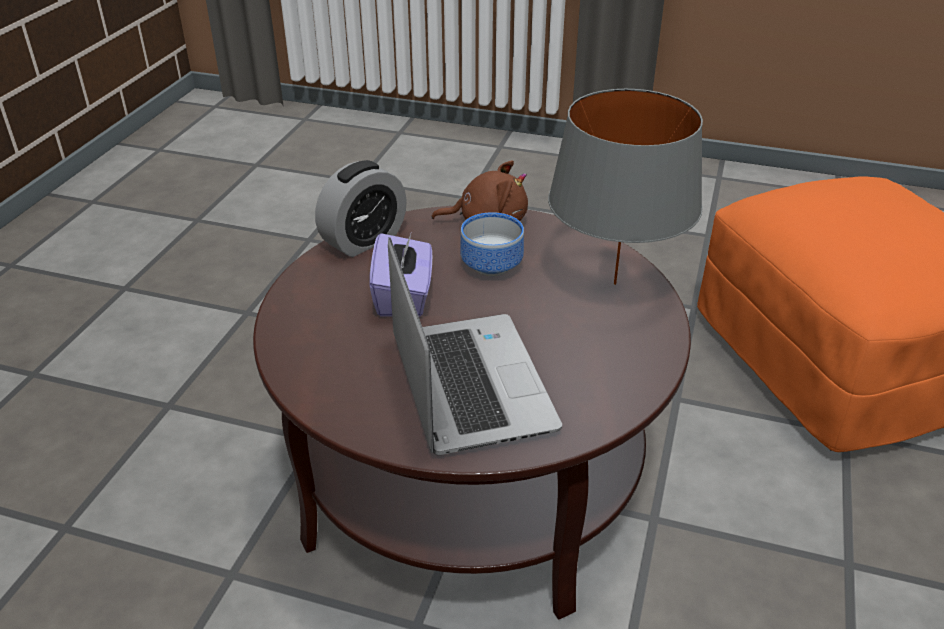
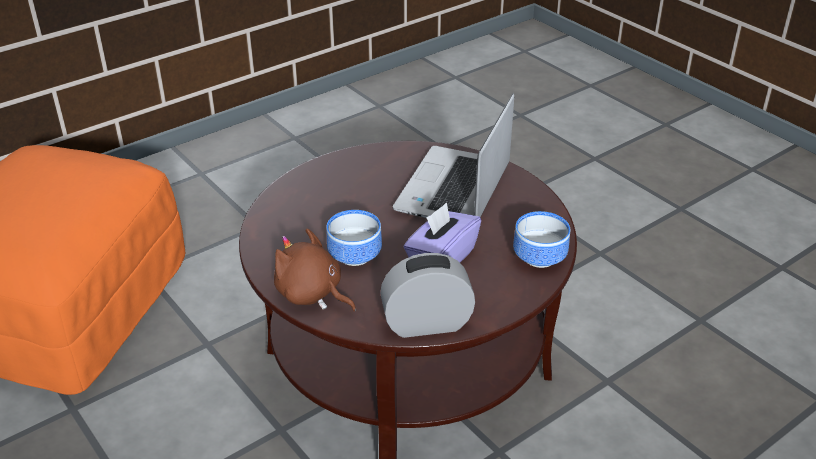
camera: 145 degrees left, 0 degrees up
grey table lamp [548,89,703,285] -> none
none -> bowl [513,211,570,268]

